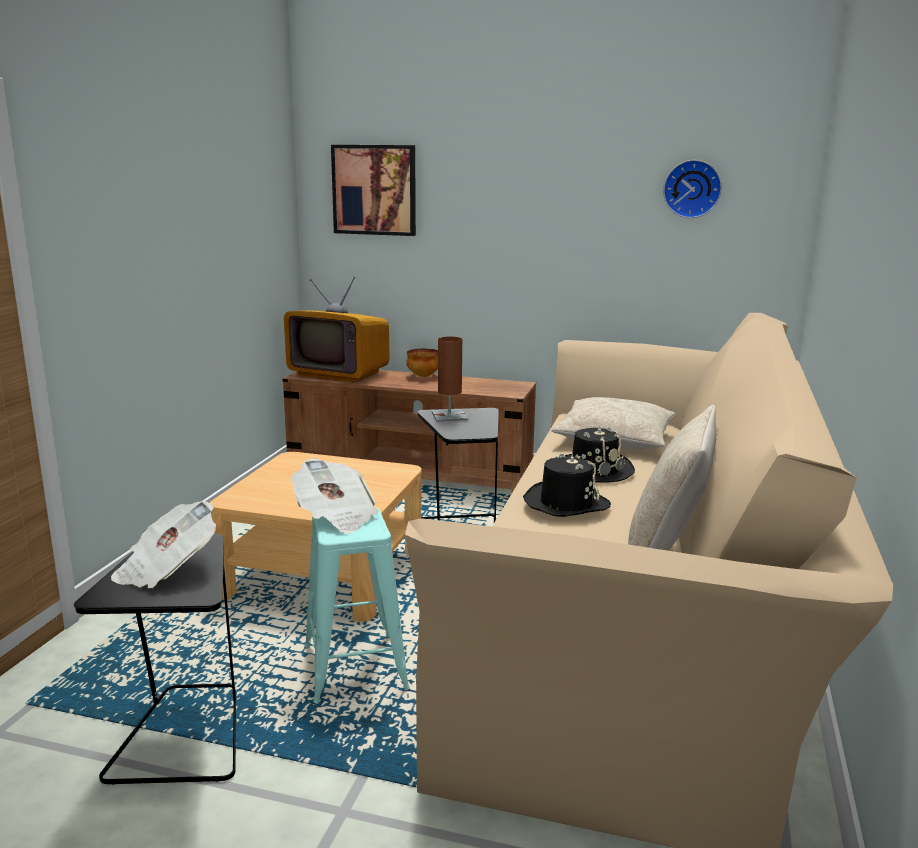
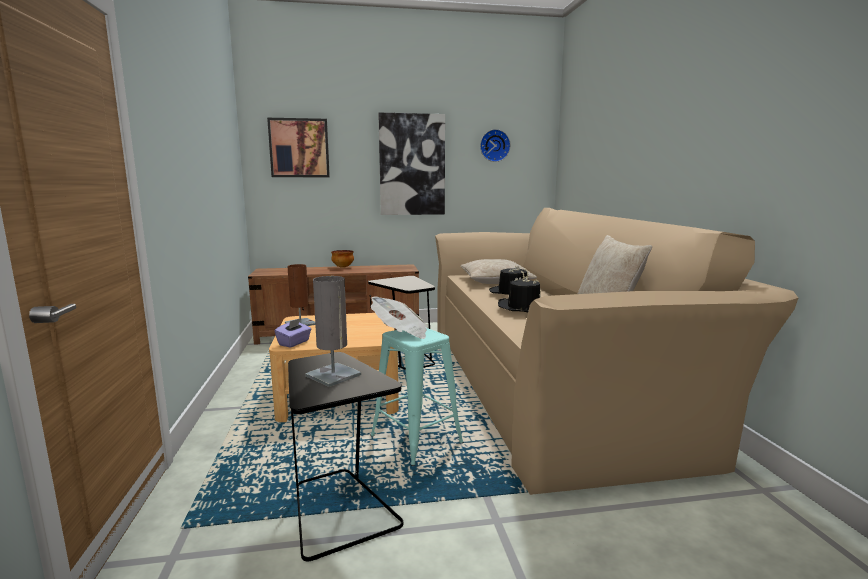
camera: 25 degrees left, 5 degrees down
newspaper [111,501,216,589] -> grey table lamp [305,276,361,387]
television [284,276,390,383] -> none
brown table lamp [432,336,468,422] -> brown table lamp moved to [285,264,315,326]
none -> purple tissue box [275,318,311,348]
none -> picture [378,113,445,215]

